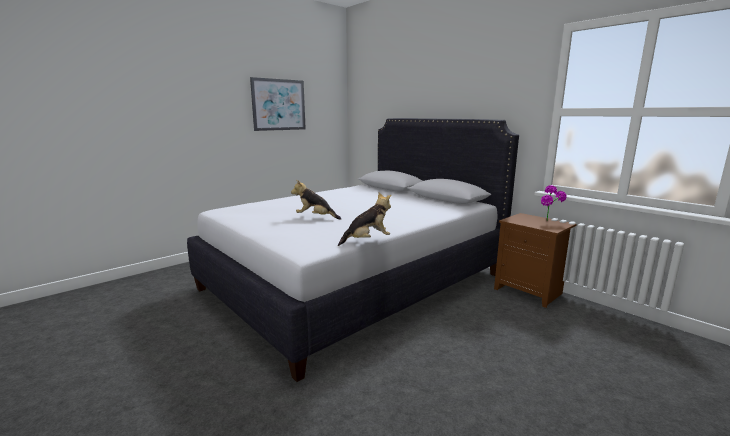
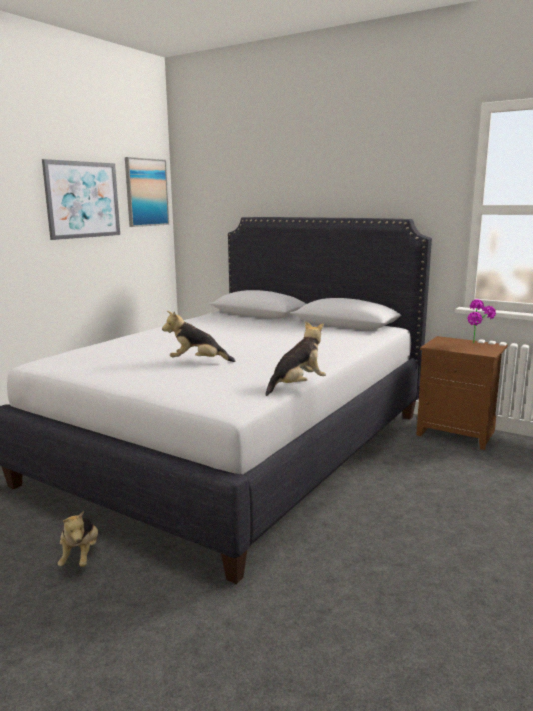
camera: 15 degrees left, 0 degrees up
none -> plush toy [58,510,98,567]
none -> picture [125,157,169,227]

